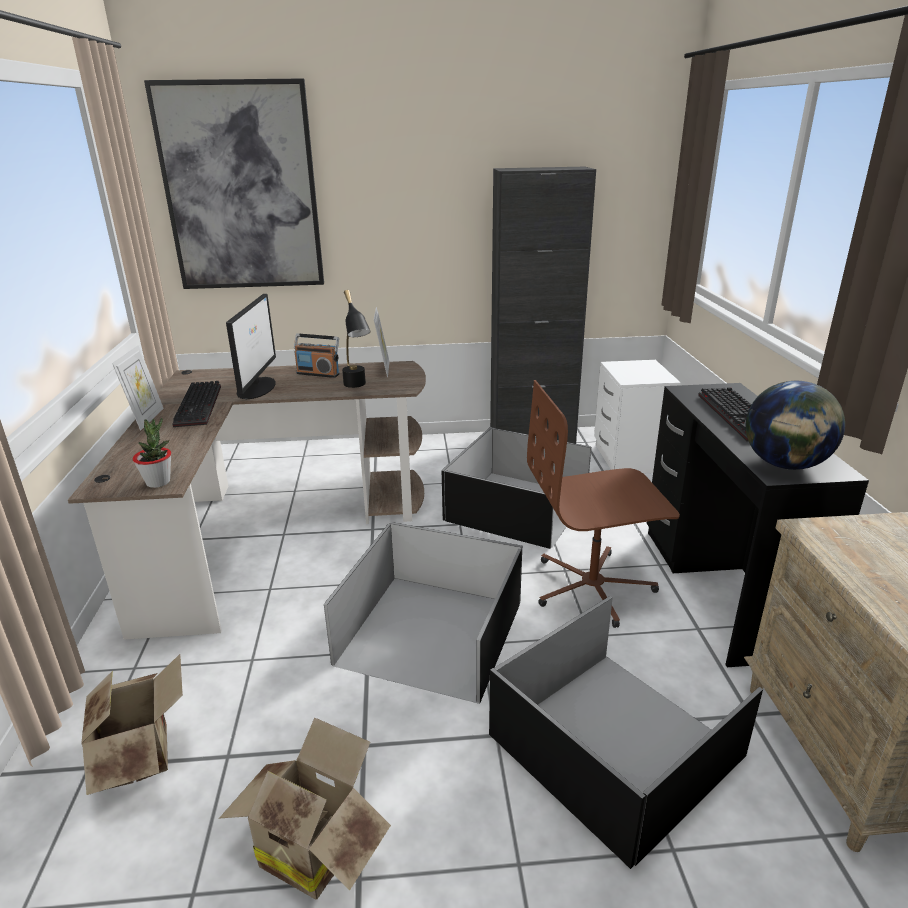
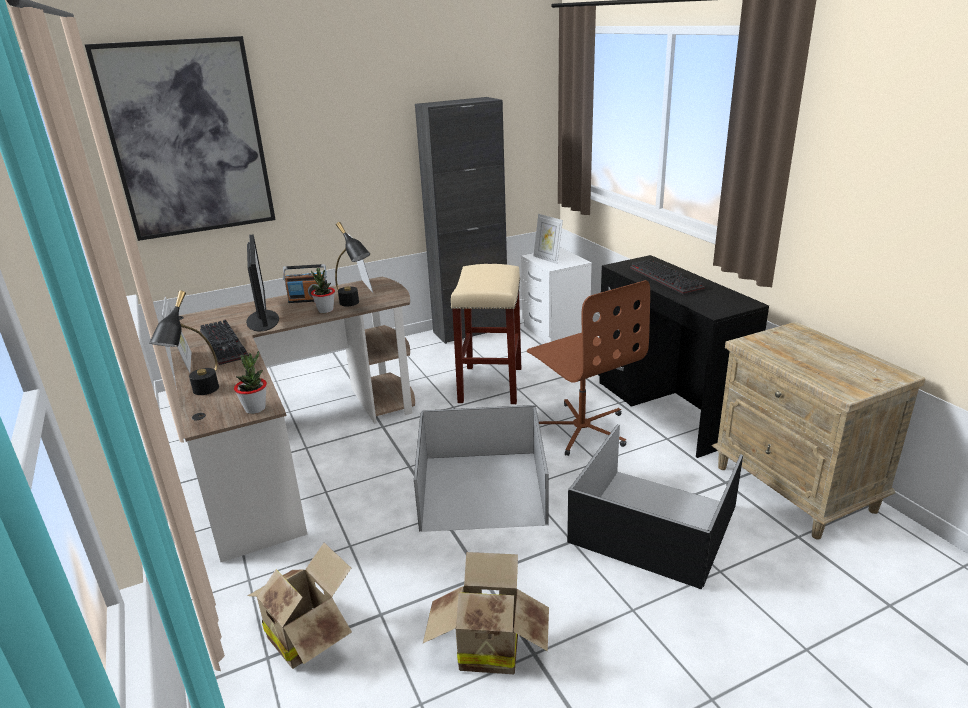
camera: 20 degrees left, 0 degrees up
black storage box [442,427,591,549] -> beige stool [450,264,521,404]
brown office chair [527,380,680,628] -> brown office chair turned 90 degrees counterclockwise [527,280,650,456]
globe [745,381,845,470] -> none
none -> black table lamp [149,291,219,395]
none -> potted plant [311,268,335,313]
none -> picture frame [534,214,563,264]

